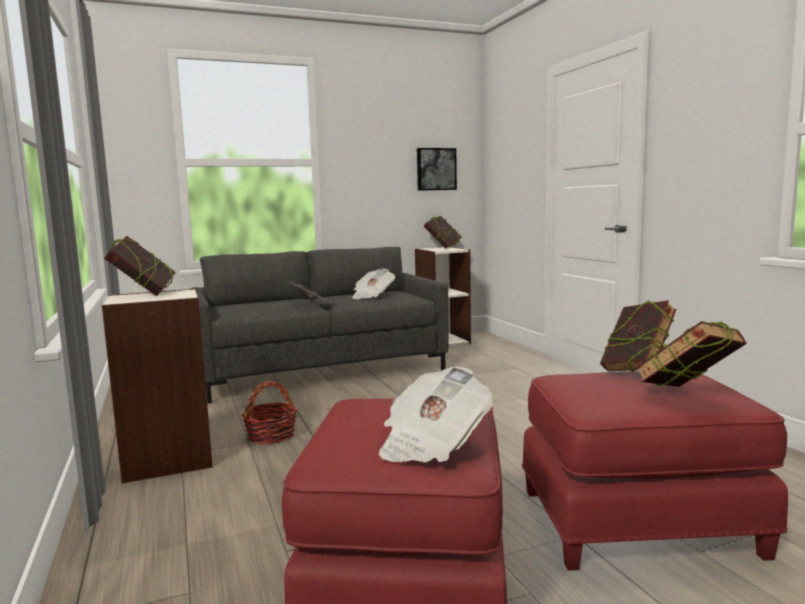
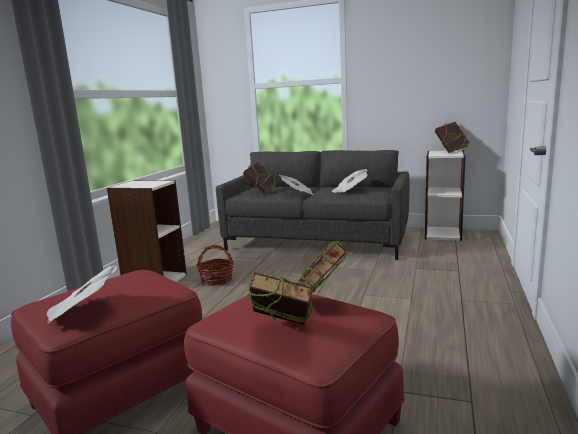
camera: 40 degrees right, 5 degrees up
book [104,236,176,296] -> book moved to [243,162,278,194]
picture [417,148,457,191] -> none

